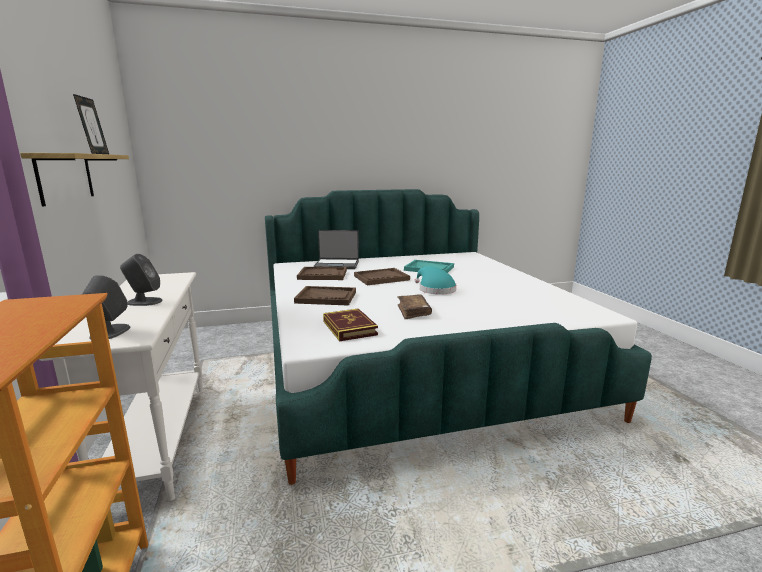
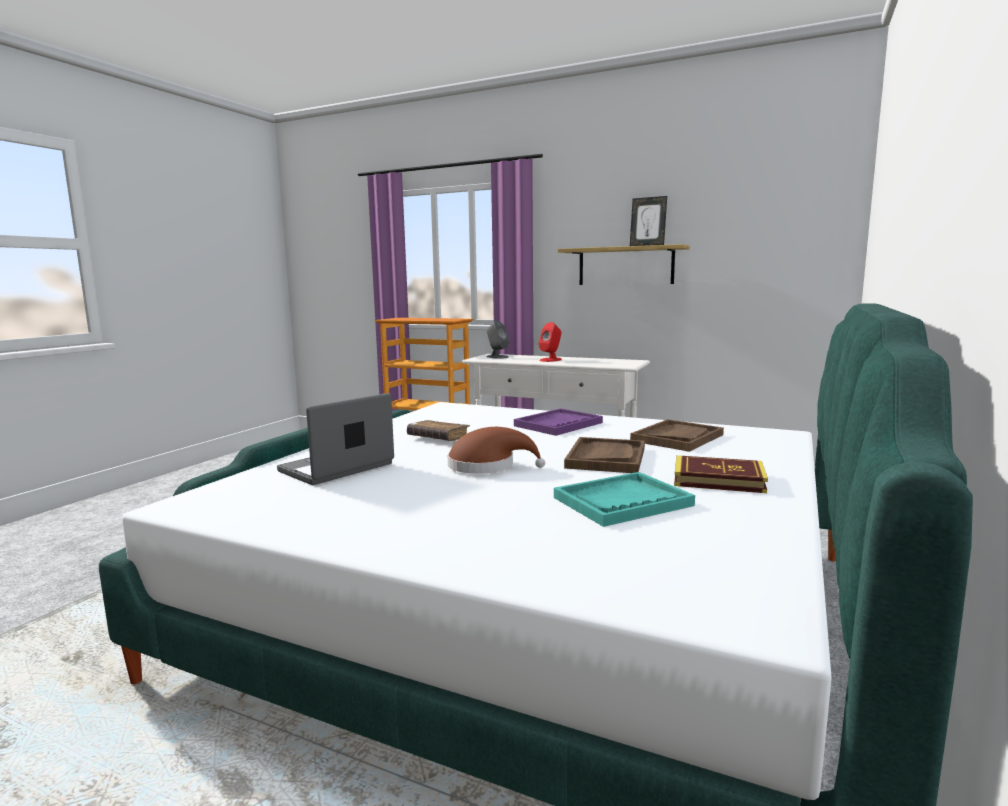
camera: 130 degrees right, 5 degrees down
grey speaker [120,254,163,306] -> red speaker [539,322,562,362]
brown tray [294,286,356,306] -> purple tray [514,408,603,436]
laptop [313,230,359,269] -> laptop moved to [277,393,394,485]
book [323,308,378,342] -> book moved to [674,455,768,493]
turquoise hat [414,266,456,295] -> brown hat [447,427,545,474]

